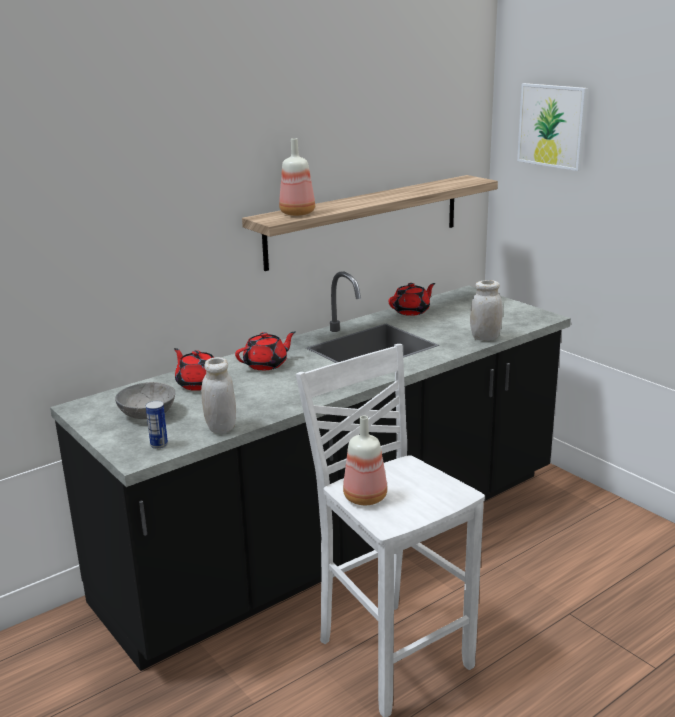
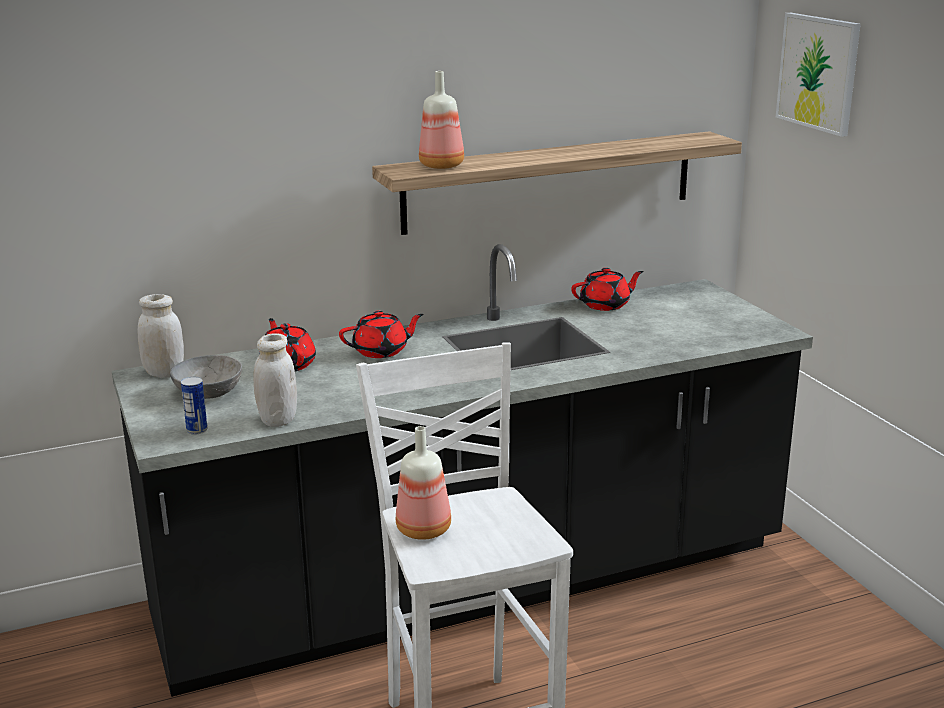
camera: 15 degrees right, 0 degrees up
white jar [470,280,503,341] -> white jar moved to [138,294,184,378]

